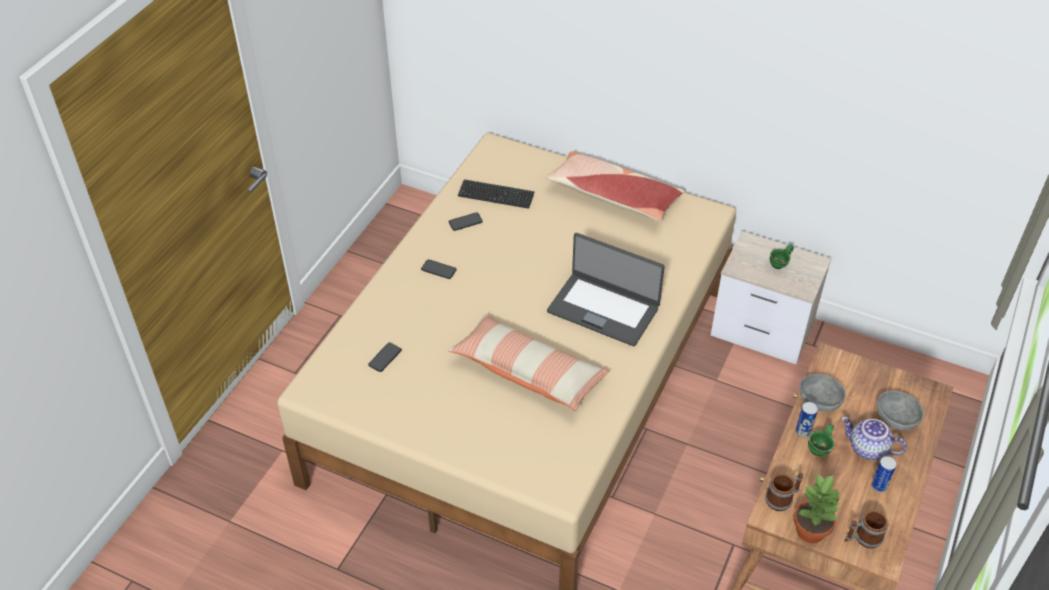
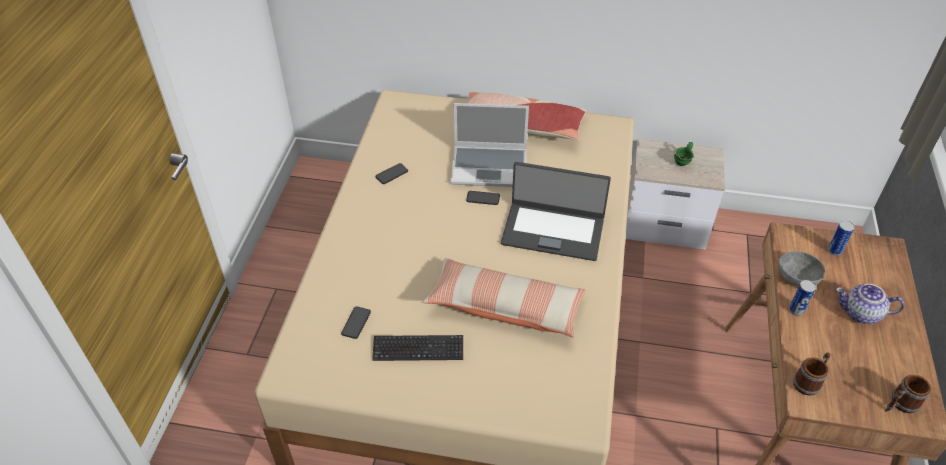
camera: 15 degrees left, 0 degrees up
phone [421,259,457,279] -> phone moved to [466,191,500,205]
keyboard [458,179,535,209] -> keyboard moved to [372,335,463,361]
potted plant [793,474,841,543] -> none
green mug [808,423,834,456] -> none
can [872,456,897,492] -> can moved to [828,221,854,256]
grey bowl [877,391,924,431] -> none
none -> laptop [451,103,529,187]

